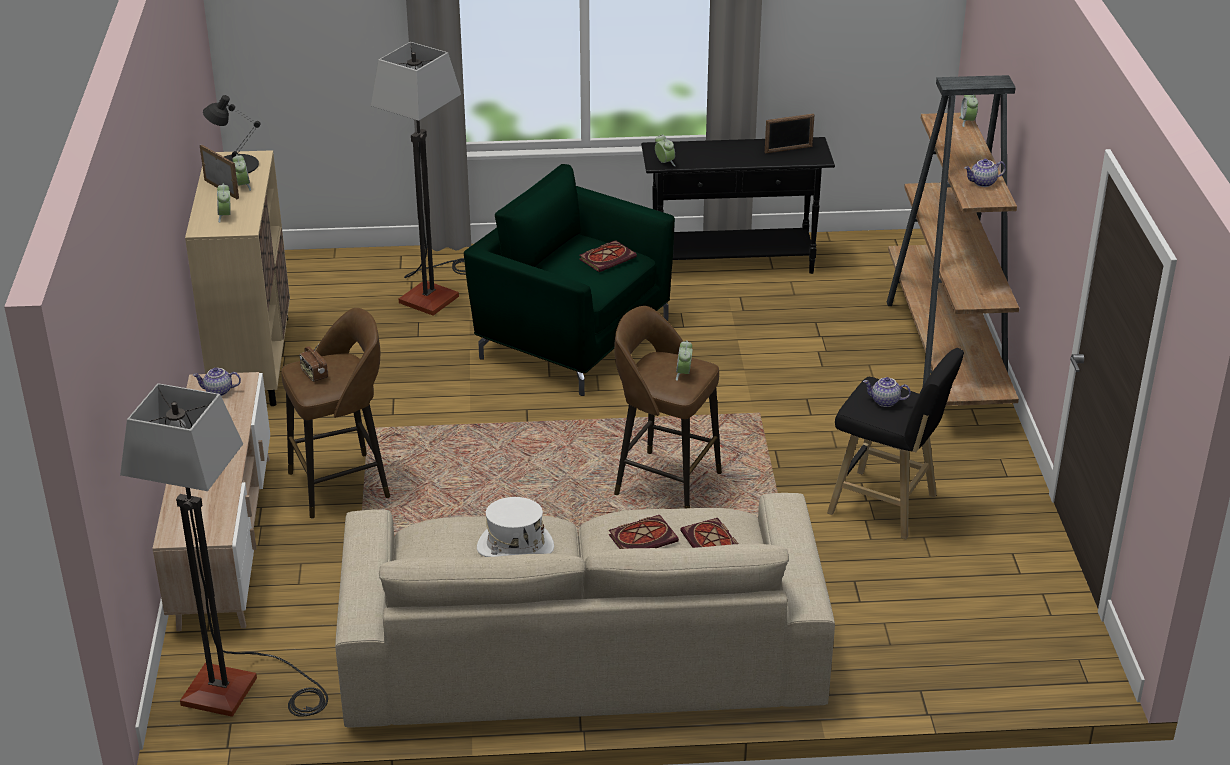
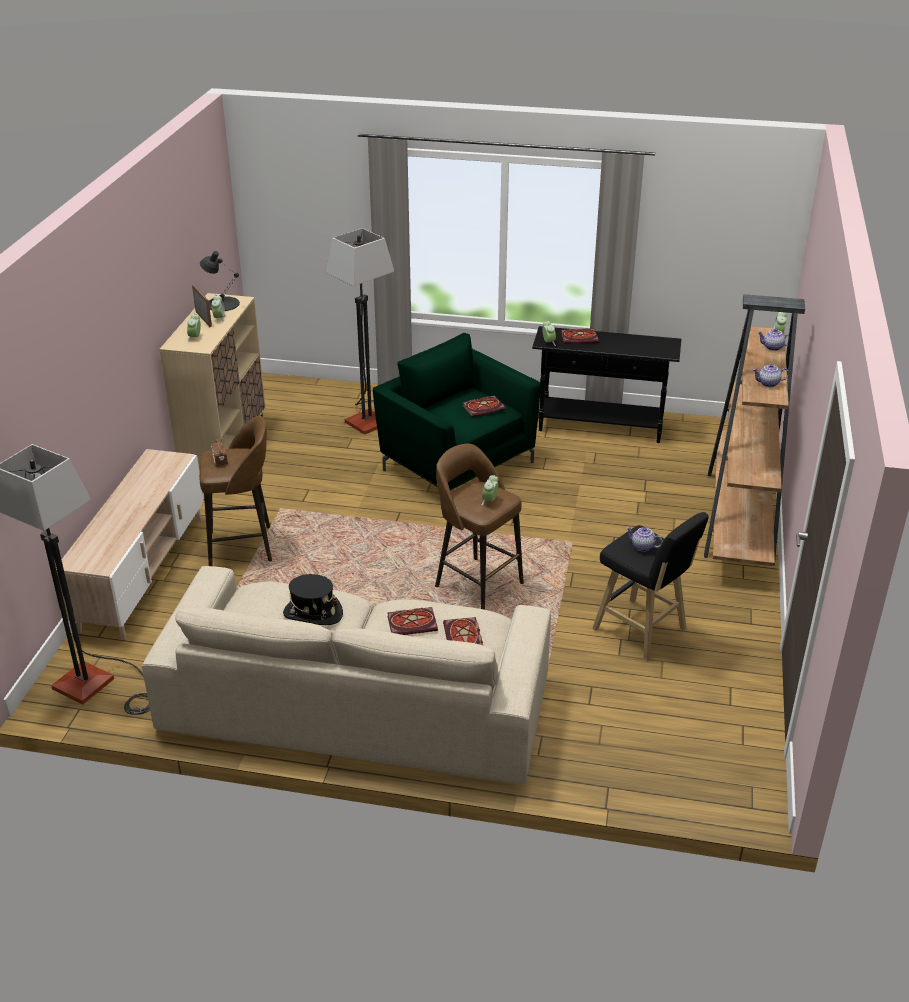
camera: 15 degrees right, 0 degrees up
teapot [193,368,241,396] -> teapot moved to [757,329,789,351]
white hat [477,497,554,557] -> black hat [283,574,343,625]
picture frame [765,114,815,154] -> none
none -> book [561,329,599,344]

